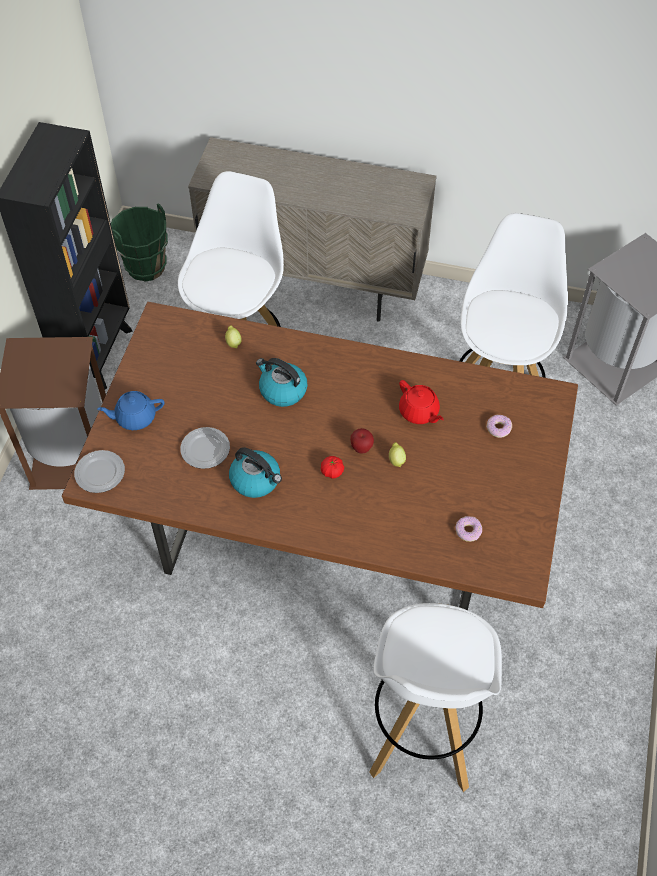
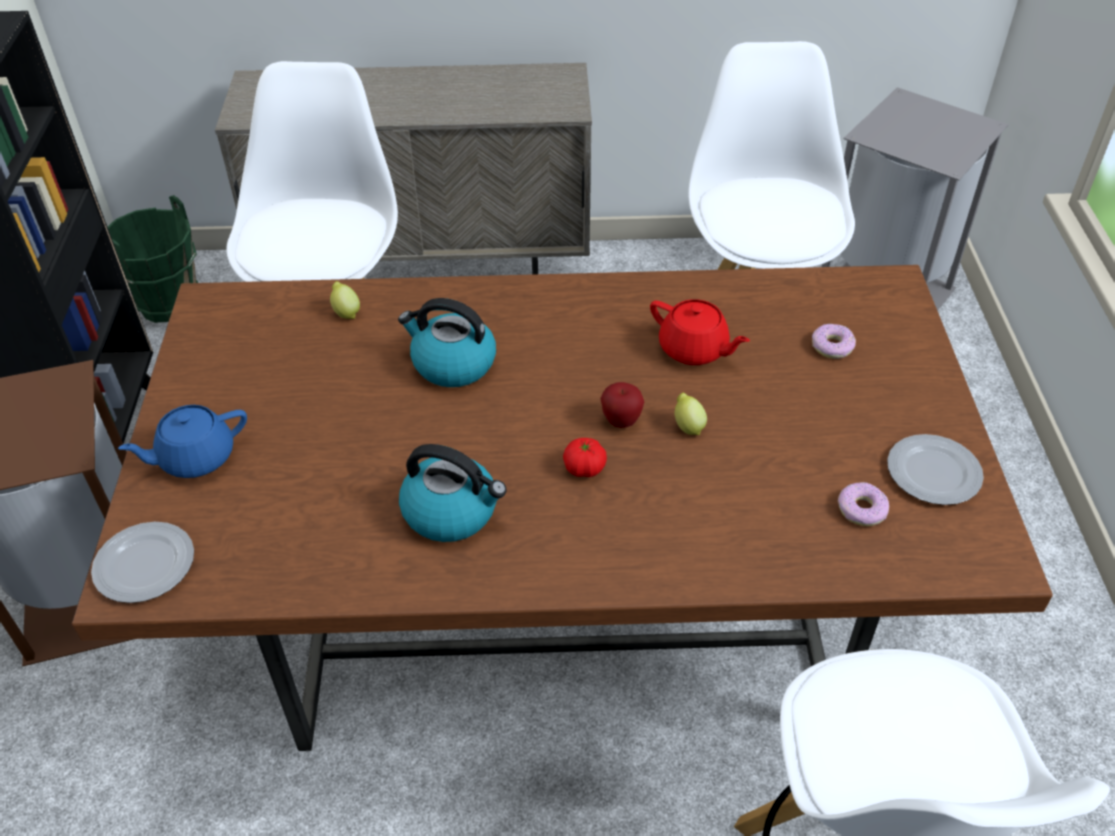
camera: 15 degrees left, 10 degrees down
plate [180,427,230,469] -> plate moved to [887,434,984,505]

